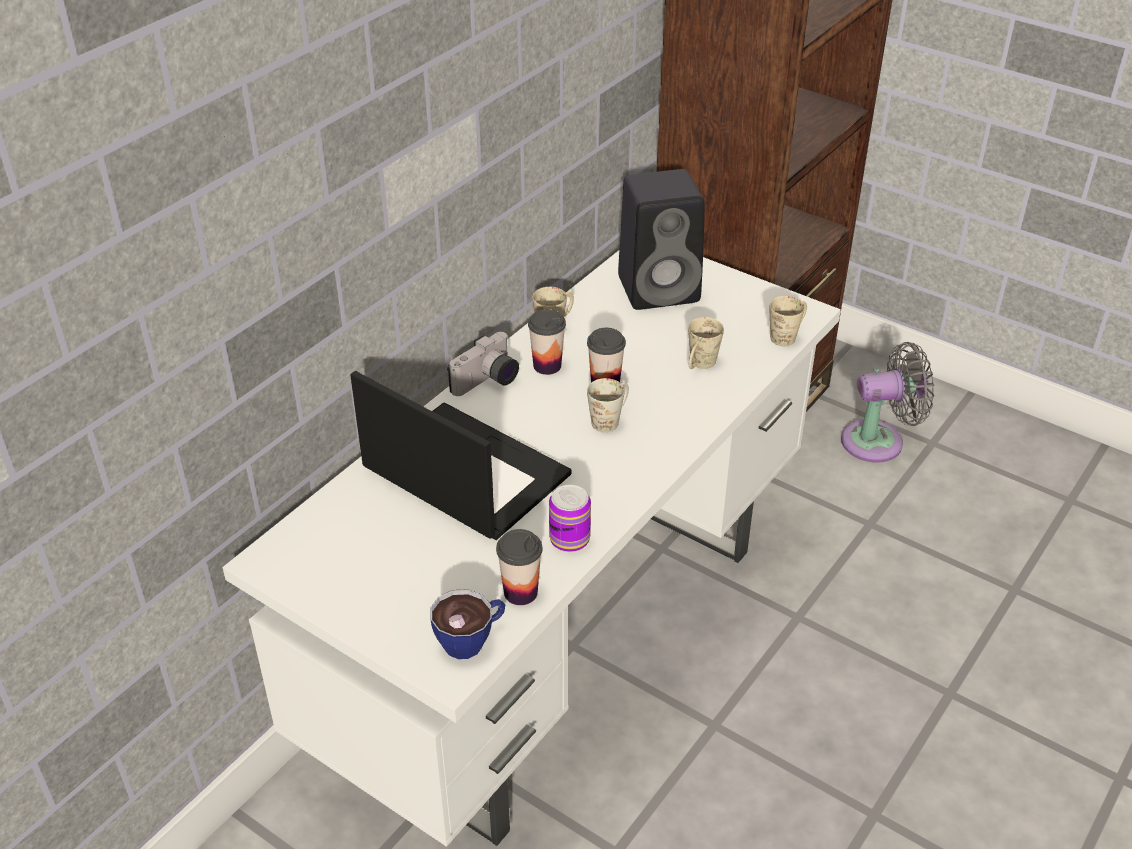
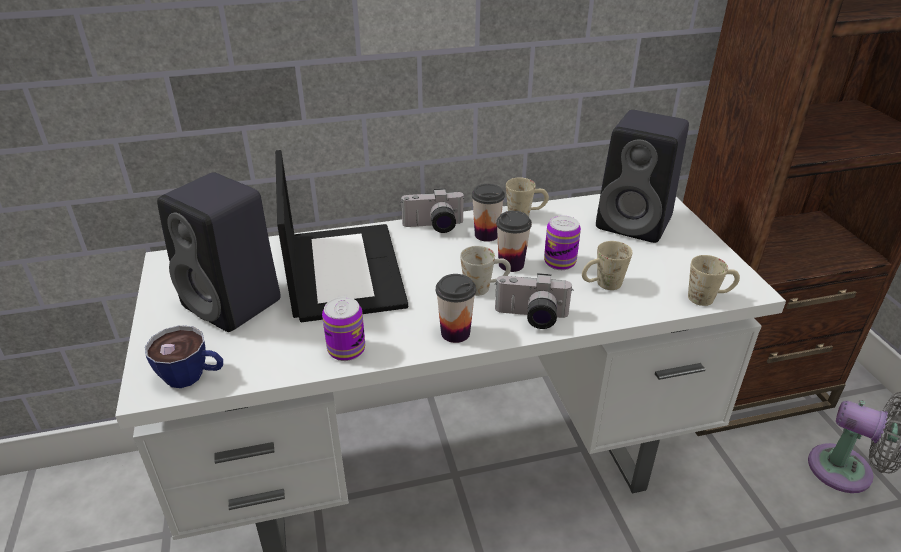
camera: 40 degrees right, 5 degrees down
cup [496,529,543,605] -> cup moved to [436,274,476,343]
none -> black speaker [157,172,281,332]
none -> camera [495,273,573,329]
none -> can [544,215,581,270]

